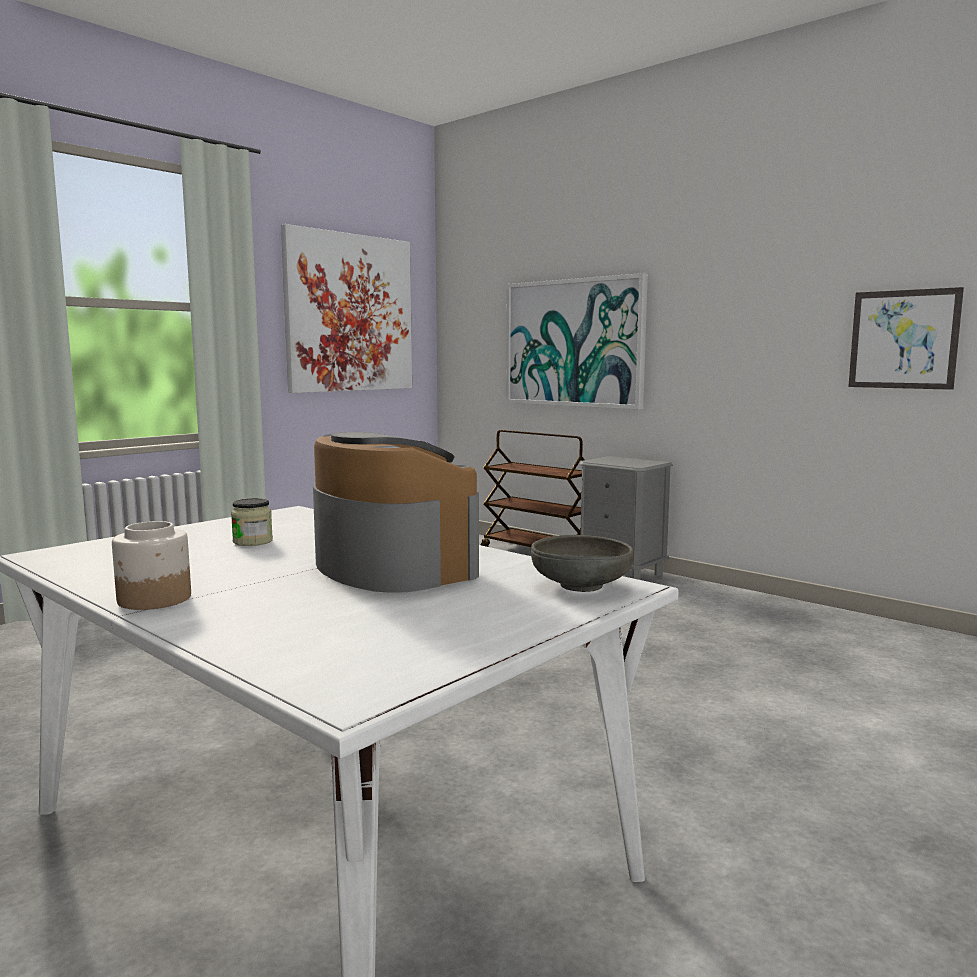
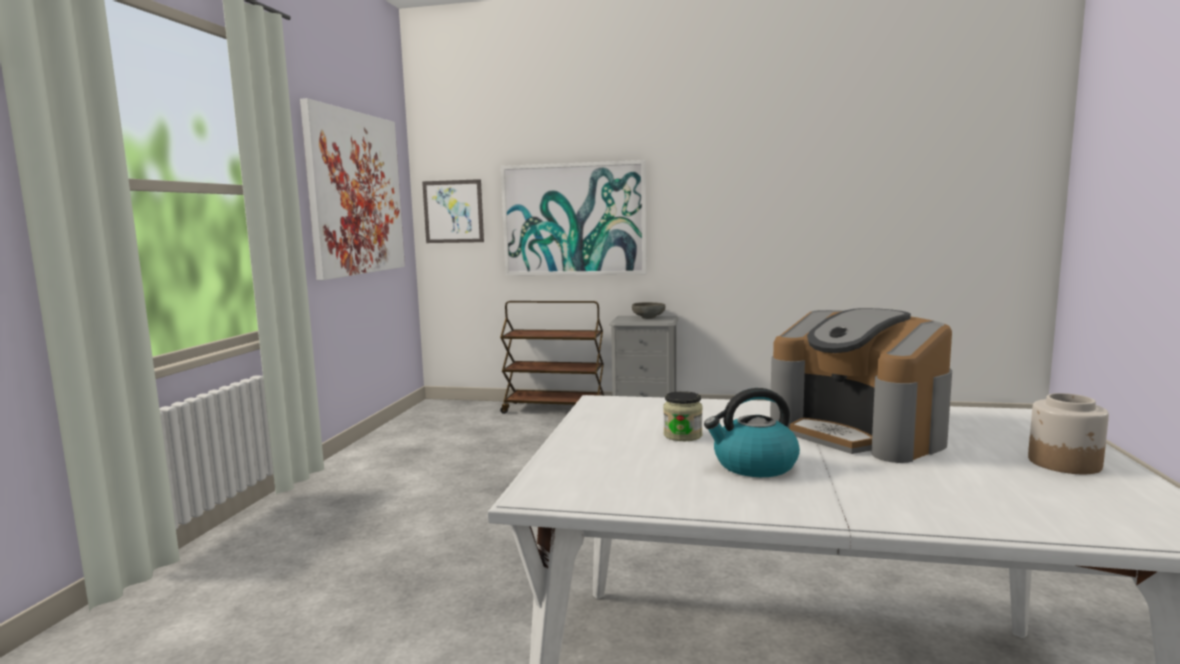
camera: 30 degrees left, 0 degrees up
jar [112,521,191,610] -> jar moved to [1028,393,1109,474]
coffee machine [313,432,479,593] -> coffee machine turned 150 degrees counterclockwise [770,308,952,463]
grey bowl [531,535,634,592] -> grey bowl moved to [632,302,665,319]
picture [848,287,964,390] -> picture moved to [422,179,484,243]
none -> kettle [704,388,800,477]

